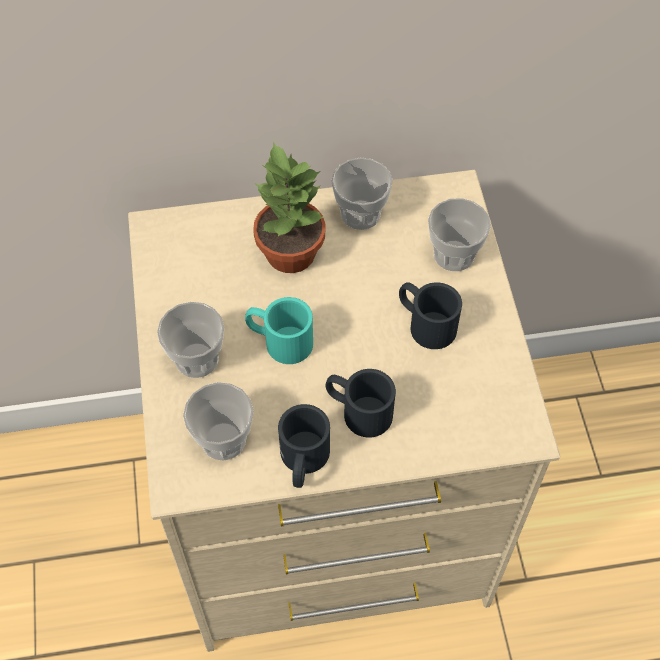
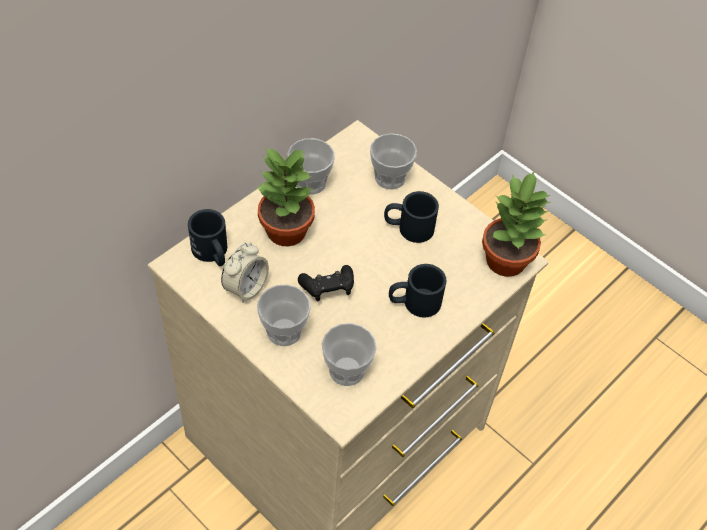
camera: 40 degrees left, 5 degrees down
turquoise mug [245,297,313,364] -> black game controller [298,265,354,301]
black mug [278,404,330,488] -> black mug moved to [188,209,227,266]
none -> alarm clock [221,243,269,303]
none -> potted plant [482,171,550,277]

